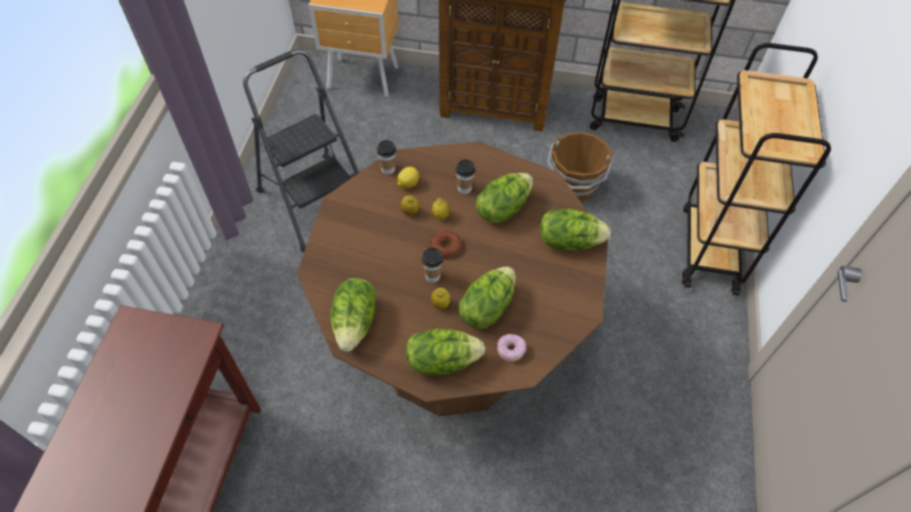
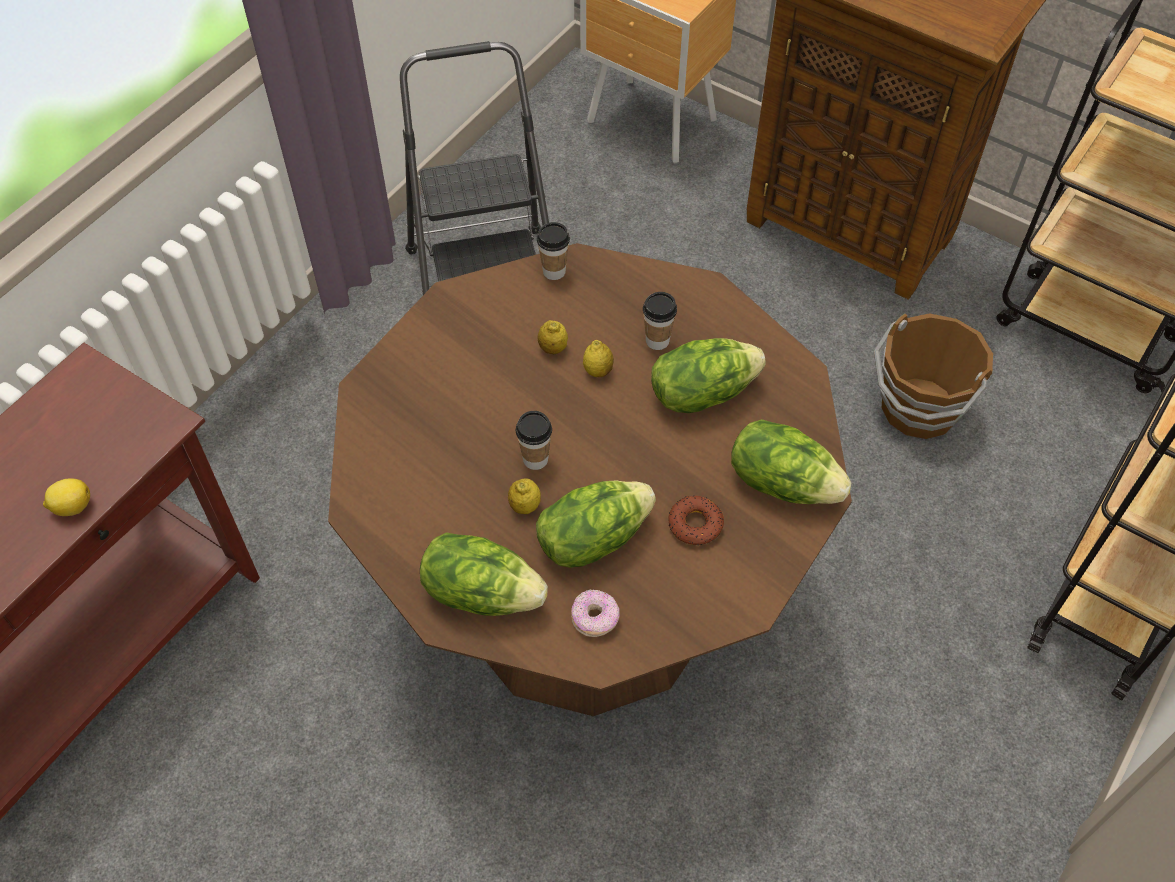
camera: 25 degrees right, 0 degrees up
lettuce [331,278,376,351] -> none
lemon [397,167,419,188] -> lemon moved to [43,478,90,516]
donut [430,230,462,257] -> donut moved to [668,496,724,545]

